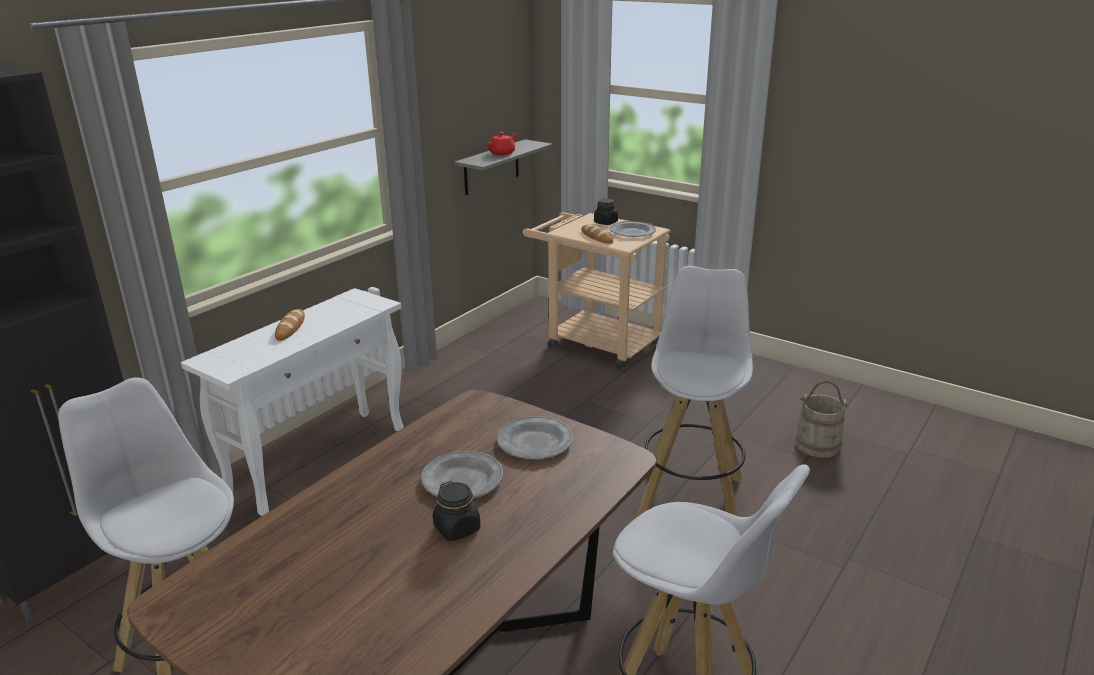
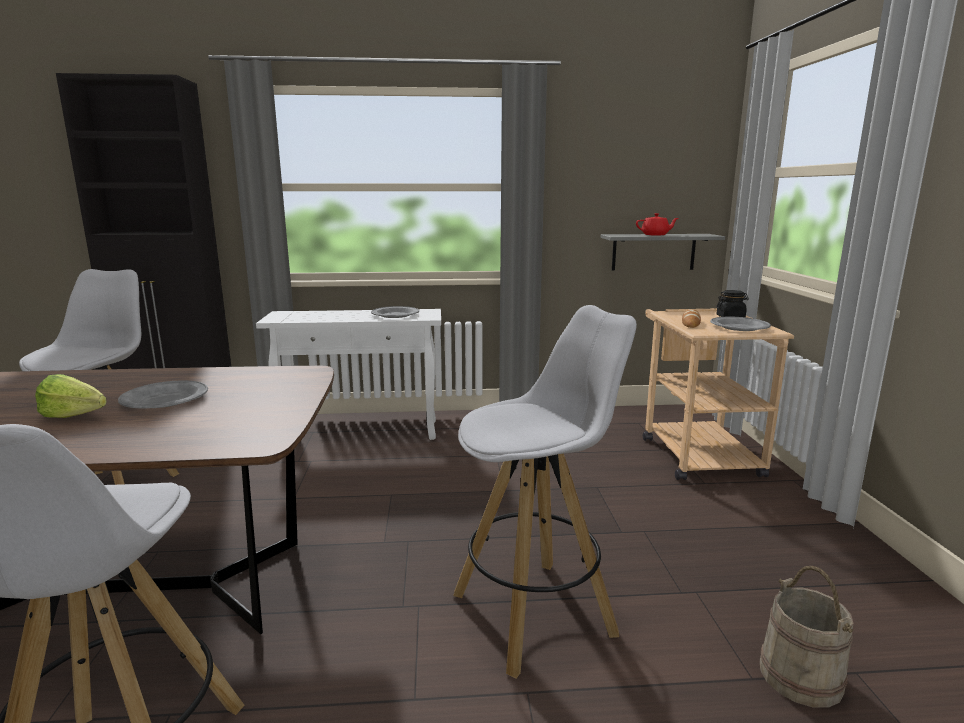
camera: 50 degrees right, 10 degrees down
bread [275,309,305,341] -> none
black jar [433,481,481,541] -> lettuce [35,374,107,418]
grey plate [497,416,573,459] -> grey plate moved to [371,306,419,318]

